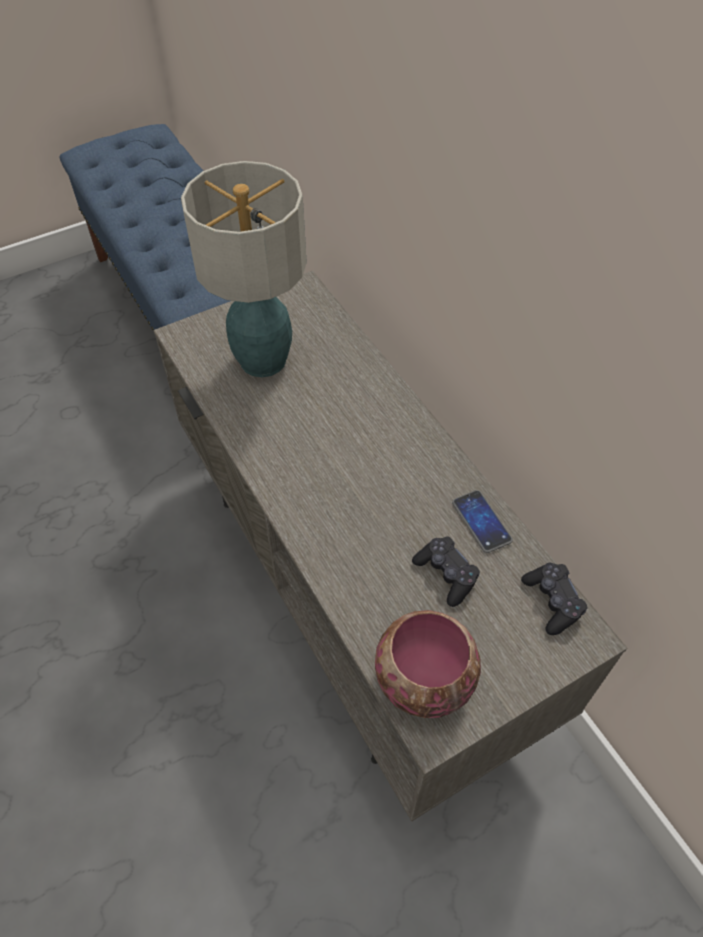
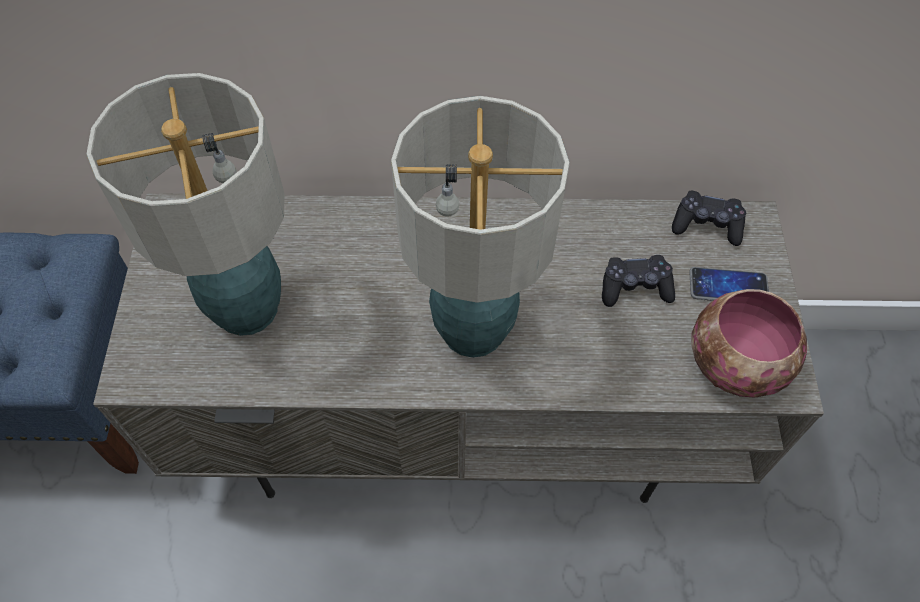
camera: 60 degrees left, 5 degrees up
phone [452,490,513,553] -> phone moved to [689,267,769,301]
none -> table lamp [391,96,570,358]

